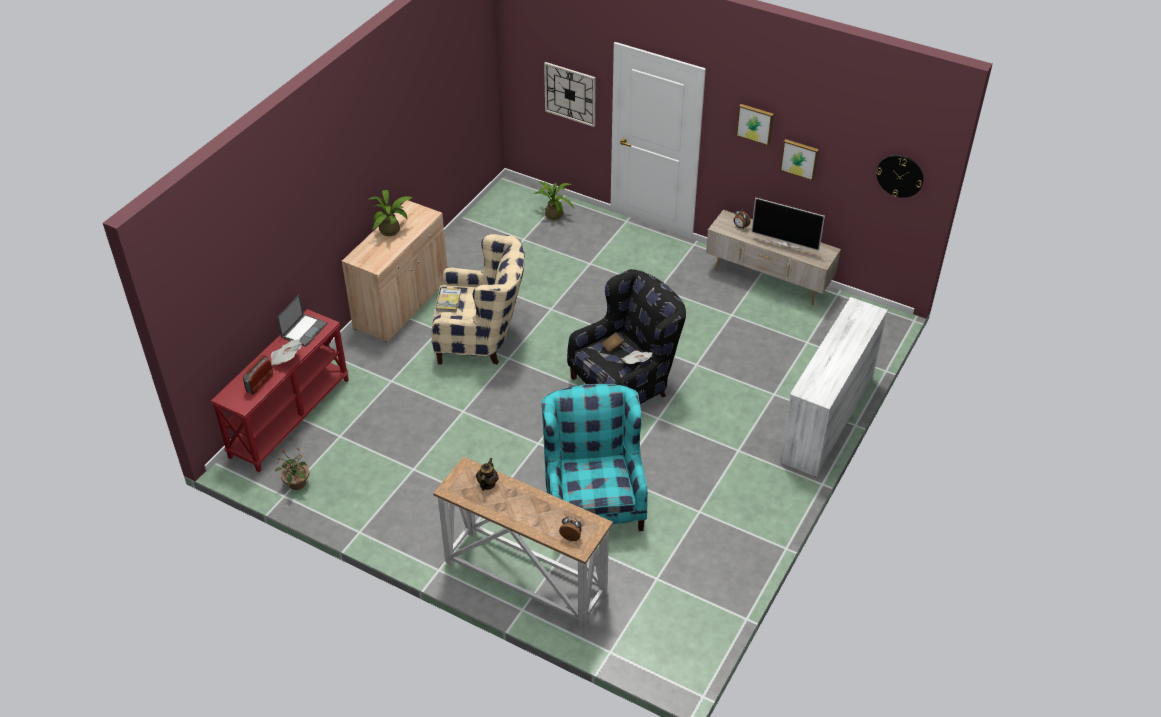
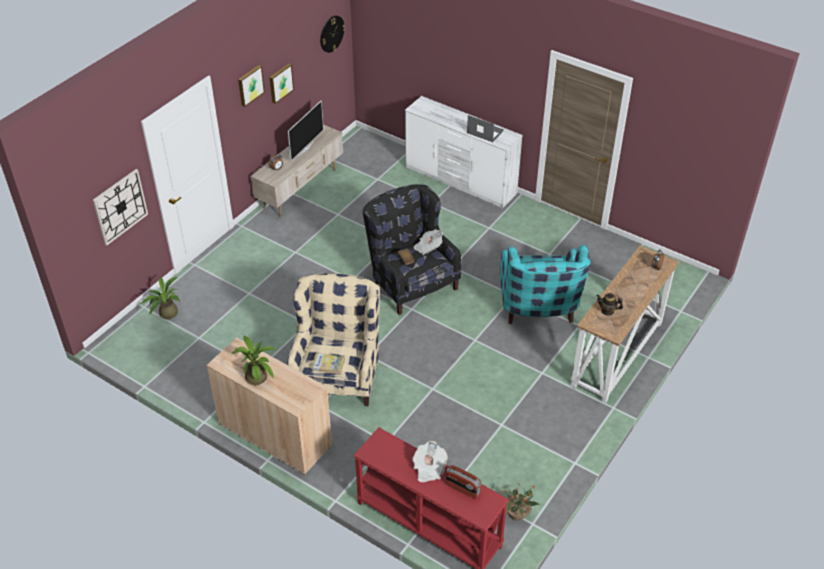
camera: 85 degrees left, 0 degrees up
laptop [277,294,328,347] -> laptop moved to [467,115,504,142]
turquoise armchair [542,384,648,531] -> turquoise armchair turned 90 degrees counterclockwise [500,245,591,324]

